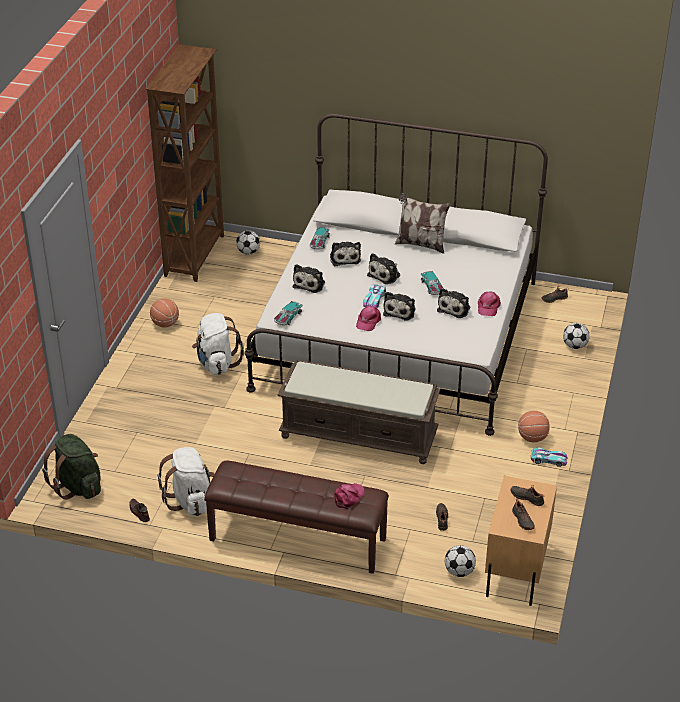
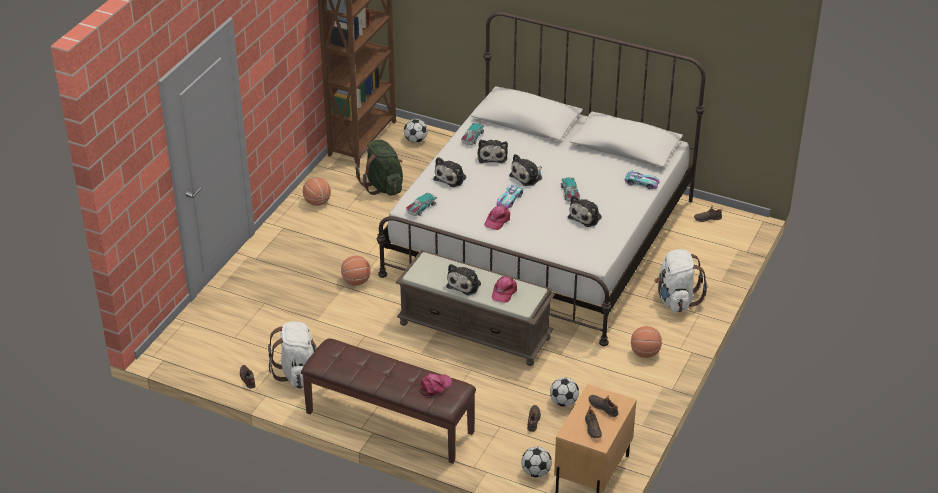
camera: 10 degrees right, 0 degrees up
green backpack [42,434,101,500] -> green backpack moved to [355,140,403,196]
white backpack [192,313,244,375] -> white backpack moved to [655,249,707,312]
plush toy [383,292,415,321] -> plush toy moved to [446,264,481,295]
pillow [395,193,450,254] -> none
pink cap [478,291,501,316] -> pink cap moved to [492,276,517,303]
toy car [531,447,568,467] -> toy car moved to [625,170,659,189]
football [563,323,590,349] -> football moved to [550,377,579,407]
none -> basketball [341,256,371,286]

